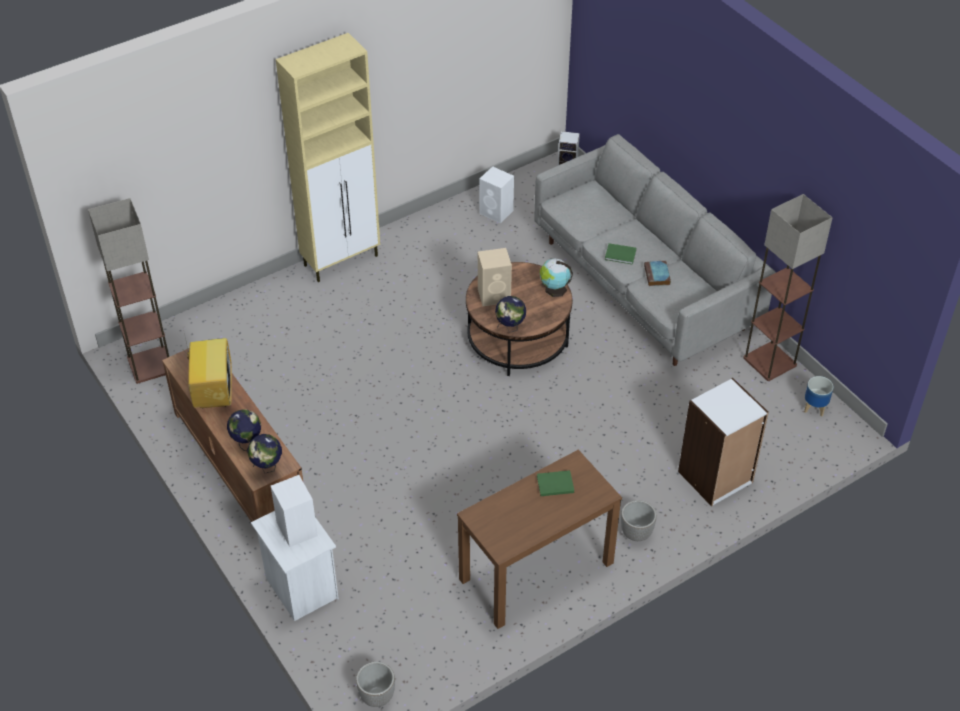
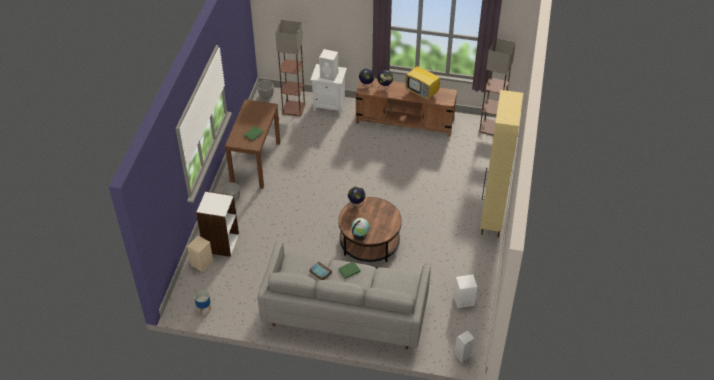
camera: 135 degrees right, 0 degrees up
beige speaker [478,248,512,306] -> beige speaker moved to [187,235,213,272]
floor lamp [743,194,833,381] -> floor lamp moved to [275,20,306,117]

